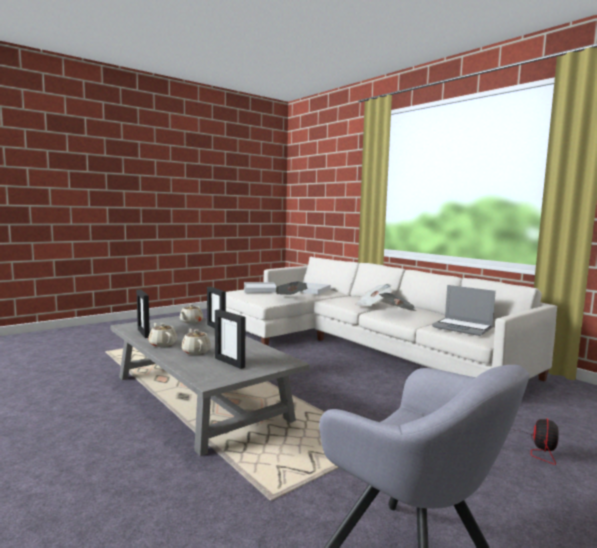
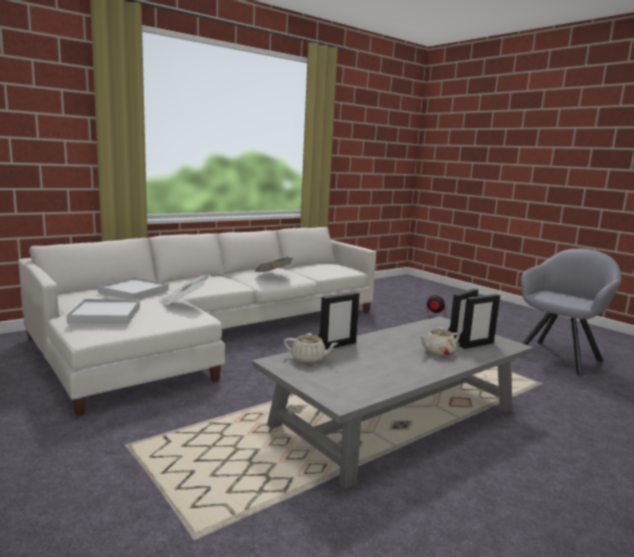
camera: 90 degrees left, 5 degrees up
picture frame [137,289,150,338] -> picture frame moved to [459,294,500,349]
beige teapot [148,323,177,347] -> none
newspaper [355,284,393,306] -> none
laptop [432,285,496,336] -> none

